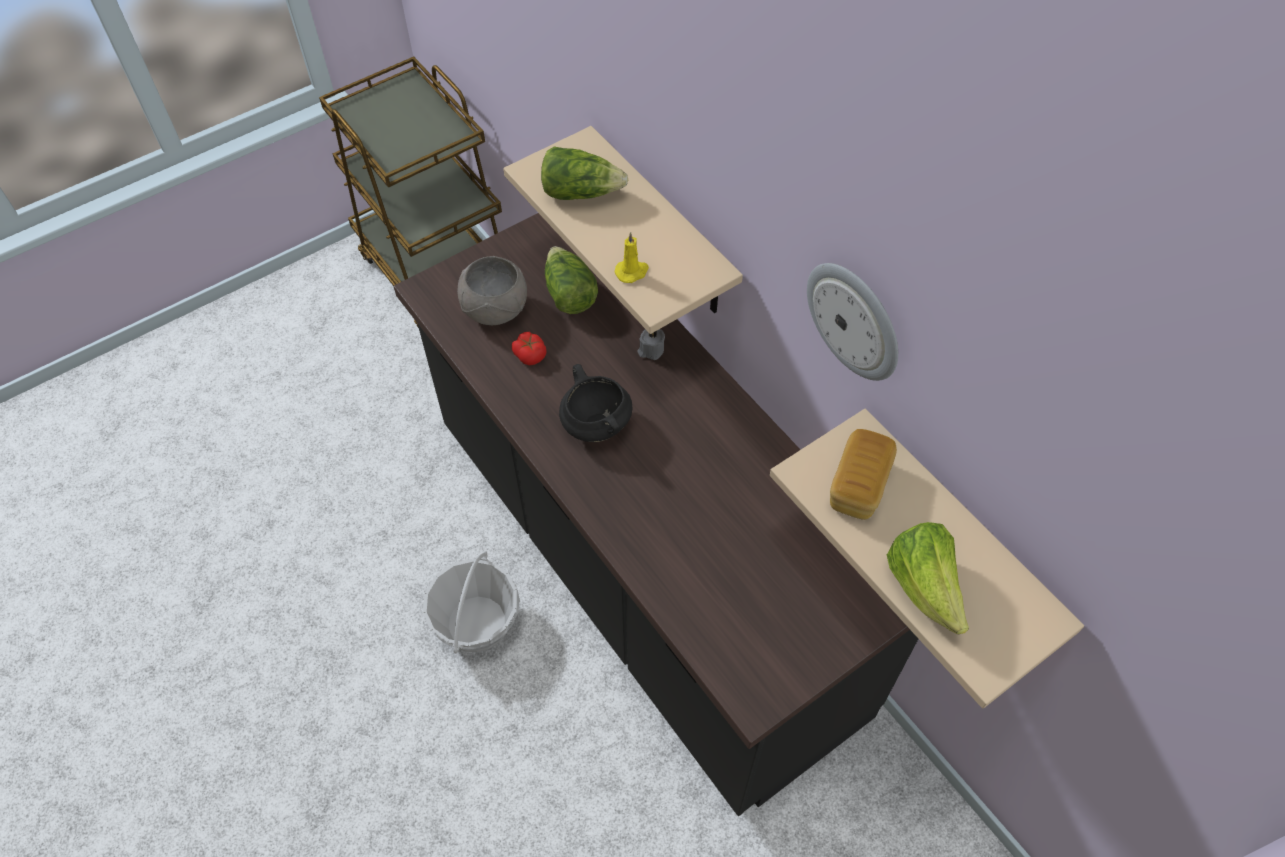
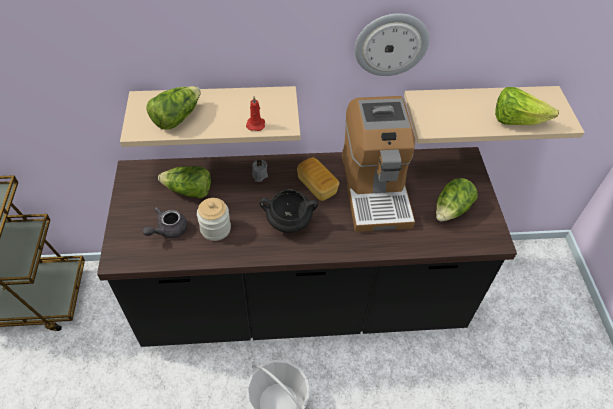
camera: 60 degrees left, 5 degrees down
grey bowl [457,256,527,325] -> grey teapot [143,207,188,238]
tomato [512,332,547,365] -> jar [197,198,231,241]
yellow candle [615,232,649,283] -> red candle [246,96,265,131]
bread [830,429,897,520] -> bread moved to [297,157,339,201]
none -> coffee machine [342,96,415,232]
none -> lettuce [436,178,478,222]

